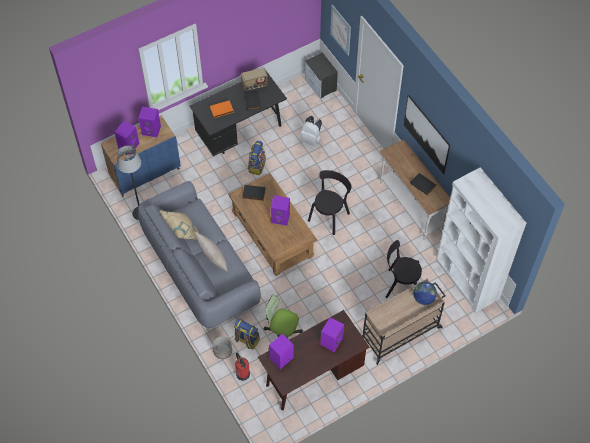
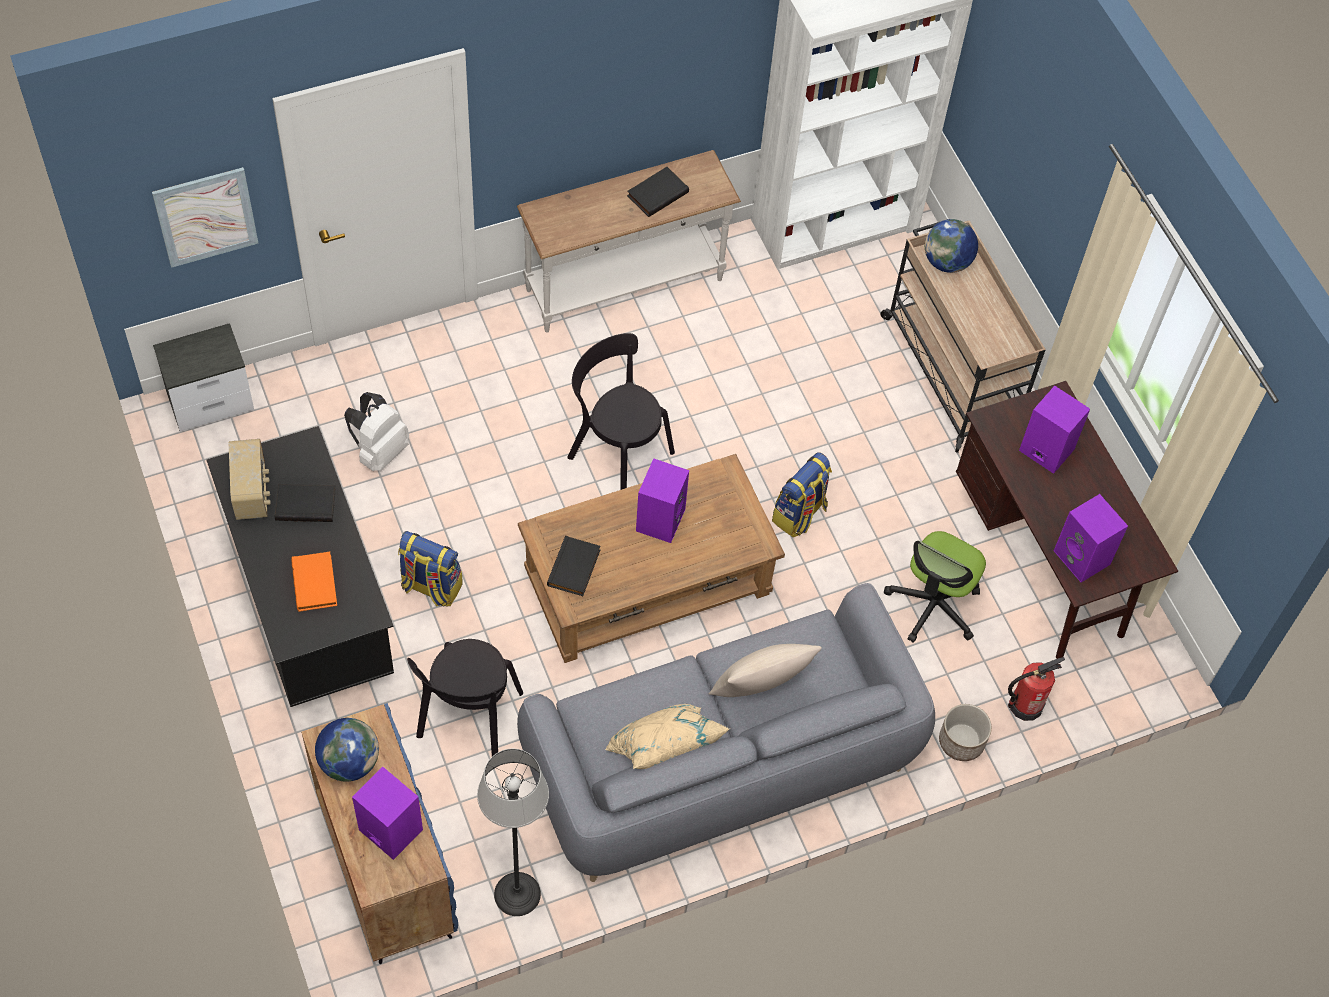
camera: 85 degrees left, 0 degrees up
purple speaker [138,107,161,137] -> globe [315,718,379,782]
backpack [234,318,260,349] -> backpack moved to [772,452,832,537]
black chair [385,240,422,298] -> black chair moved to [407,639,523,756]
picture [404,95,450,174] -> none

